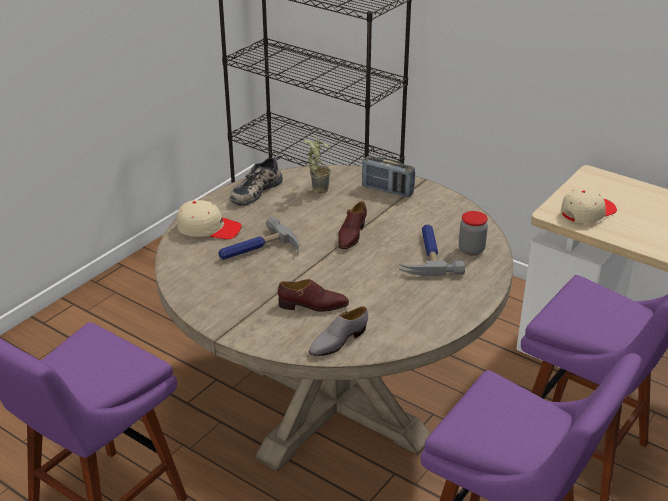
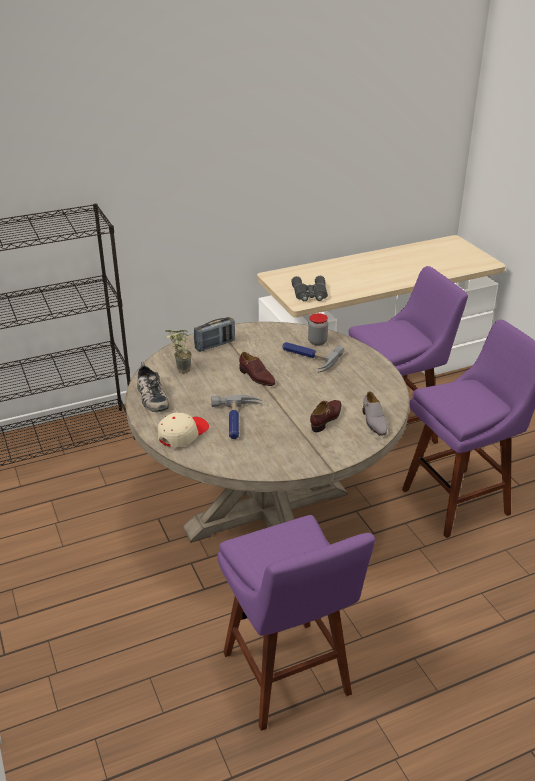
camera: 60 degrees left, 0 degrees up
beige cap [561,188,617,224] -> grey binoculars [291,276,328,302]

